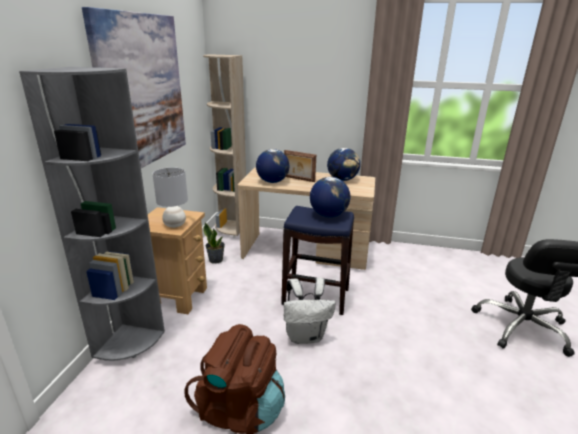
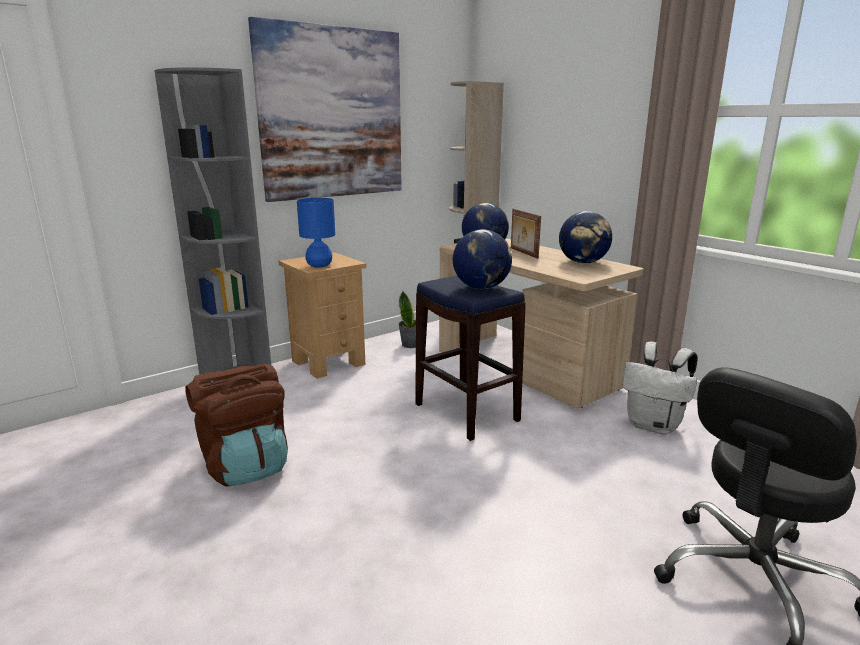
camera: 40 degrees right, 5 degrees down
grey table lamp [152,167,188,228] -> blue table lamp [297,198,335,268]
white backpack [284,277,336,344] -> white backpack moved to [622,342,698,435]

